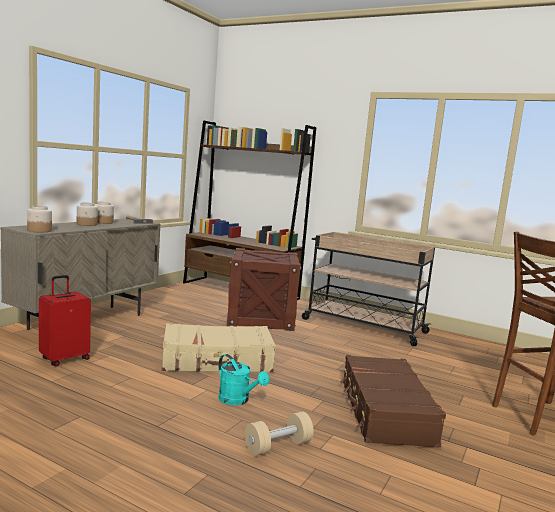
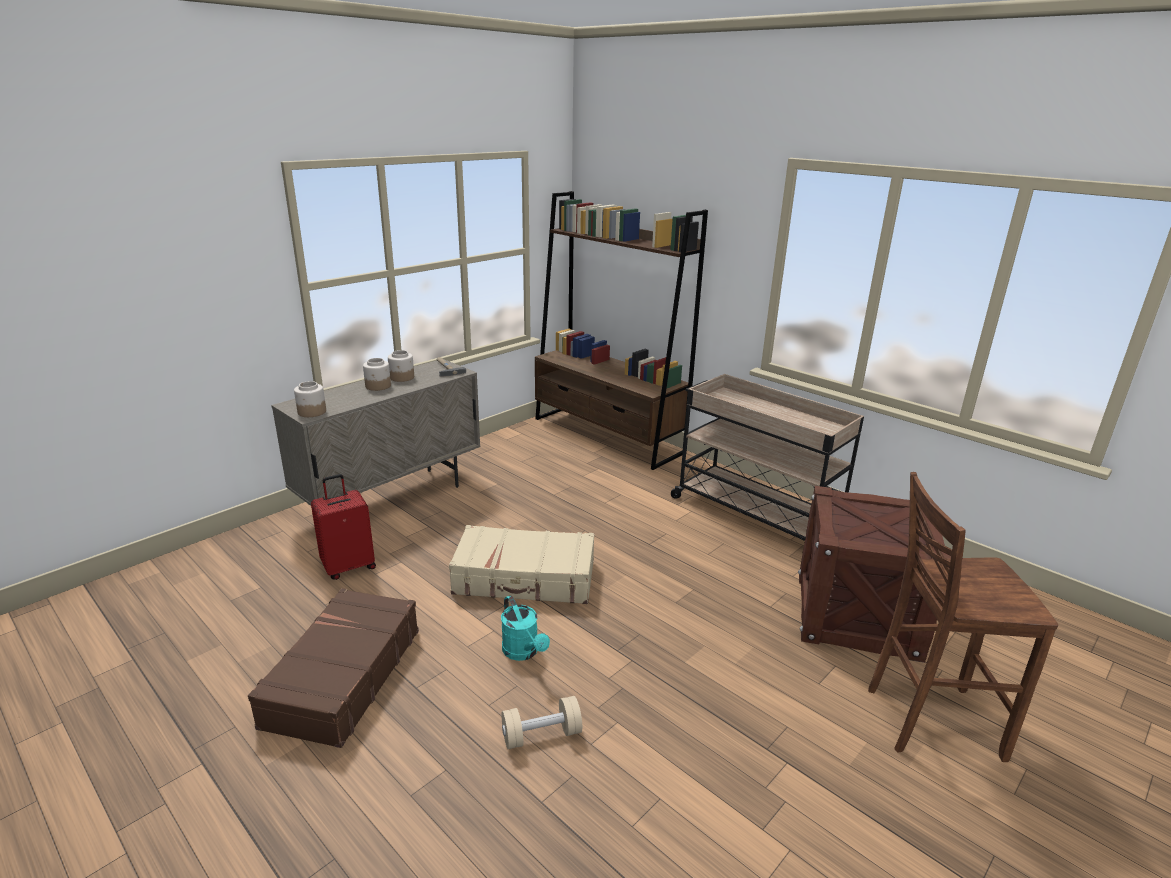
camera: 15 degrees right, 15 degrees up
crate [226,248,301,331] -> crate moved to [798,486,951,663]
brown suitcase [340,355,446,448] -> brown suitcase moved to [248,588,419,748]

